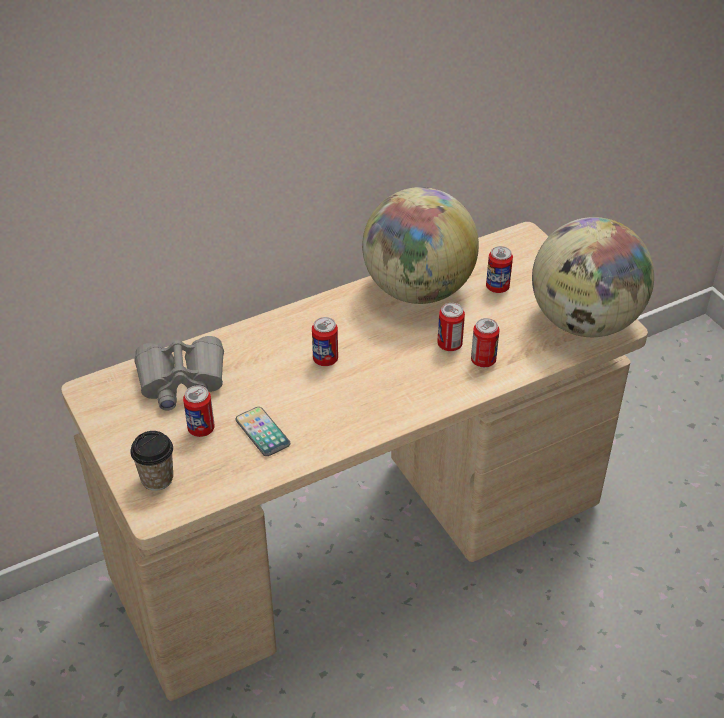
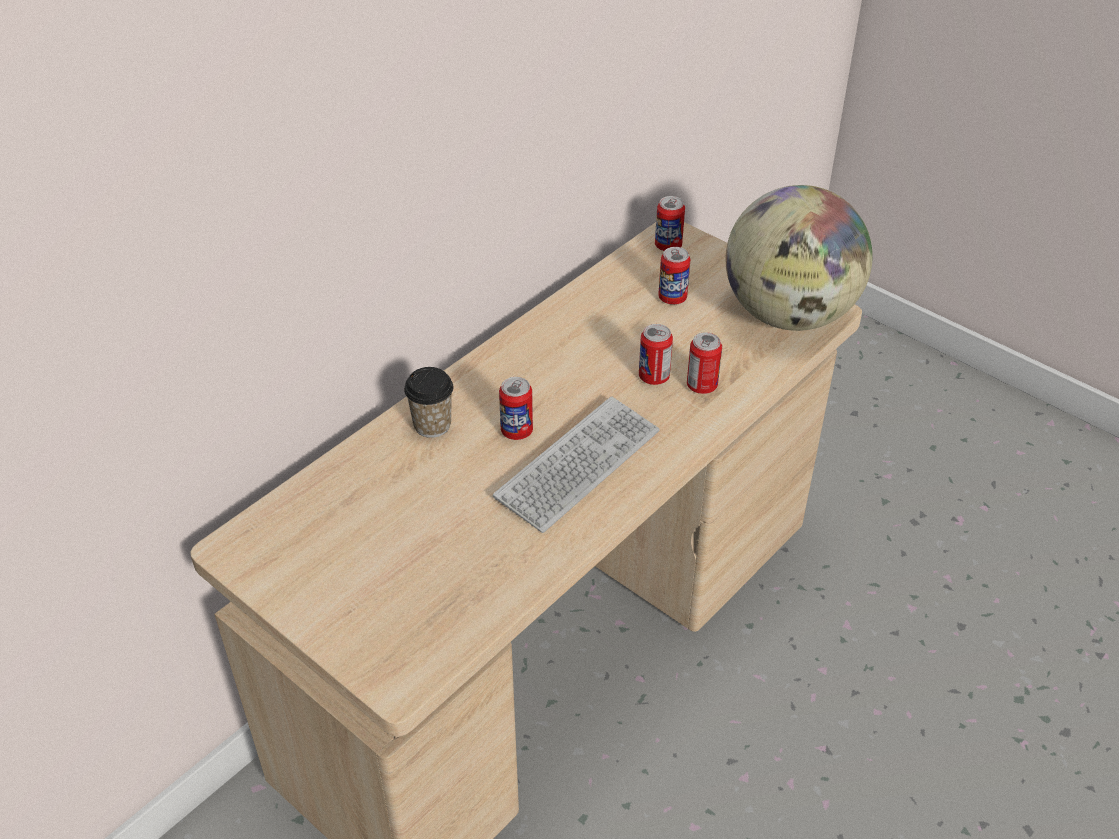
camera: 20 degrees left, 0 degrees up
cup [130,431,173,491] -> cup moved to [404,367,453,438]
grey binoculars [135,336,224,410] -> none
can [183,385,215,437] -> can moved to [655,196,685,251]
phone [235,407,290,456] -> none
globe [362,187,479,304] -> none
none -> keyboard [493,397,660,533]

